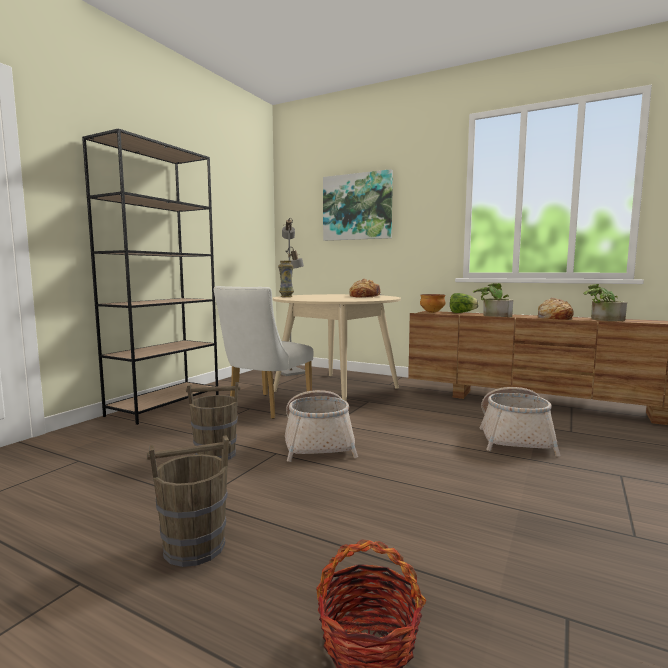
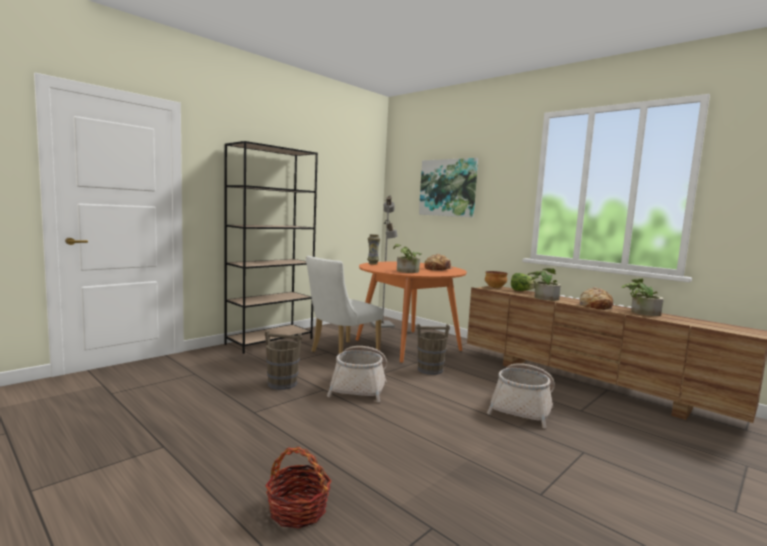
camera: 15 degrees right, 0 degrees up
brown bucket [147,435,231,567] -> brown bucket moved to [417,324,450,375]
beige dining table [273,294,401,402] -> orange dining table [356,262,467,363]
none -> potted plant [393,244,422,273]

